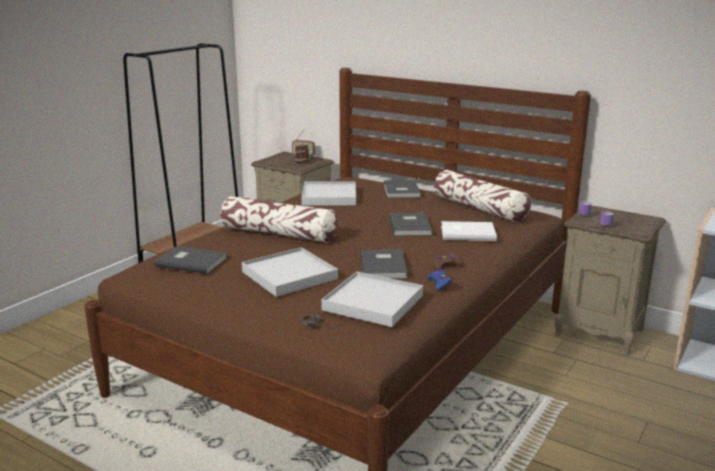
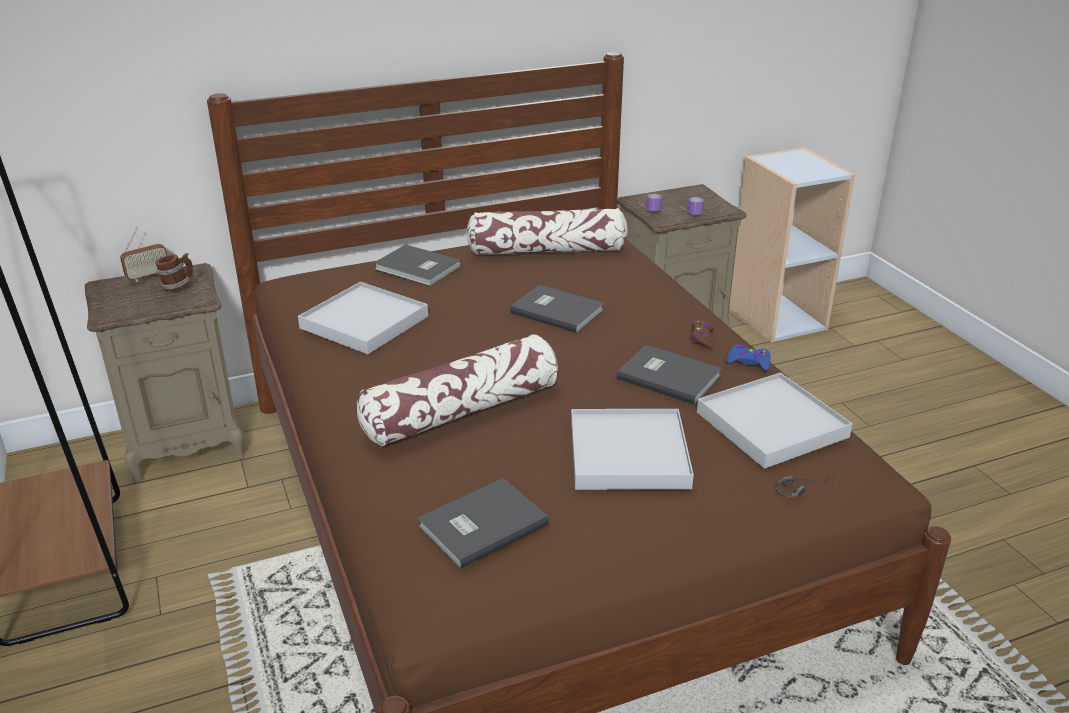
camera: 55 degrees left, 10 degrees up
white book [441,221,497,241] -> none

